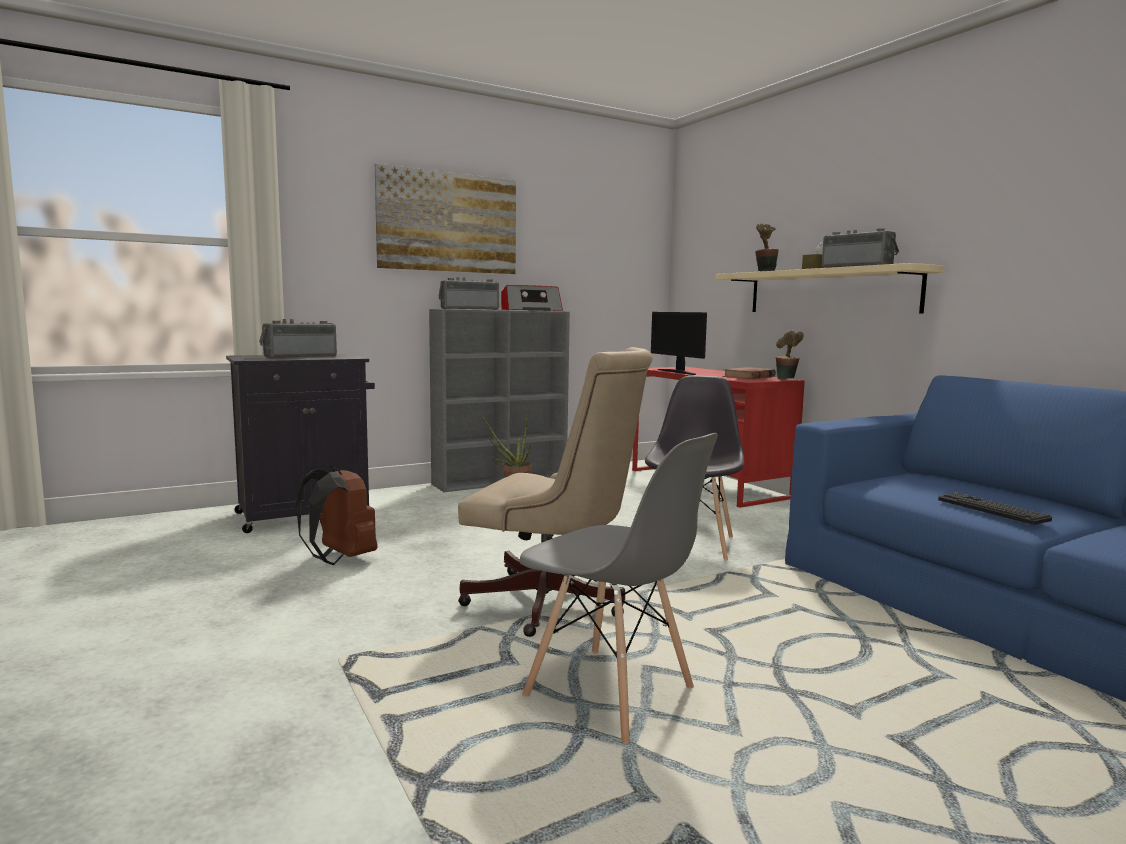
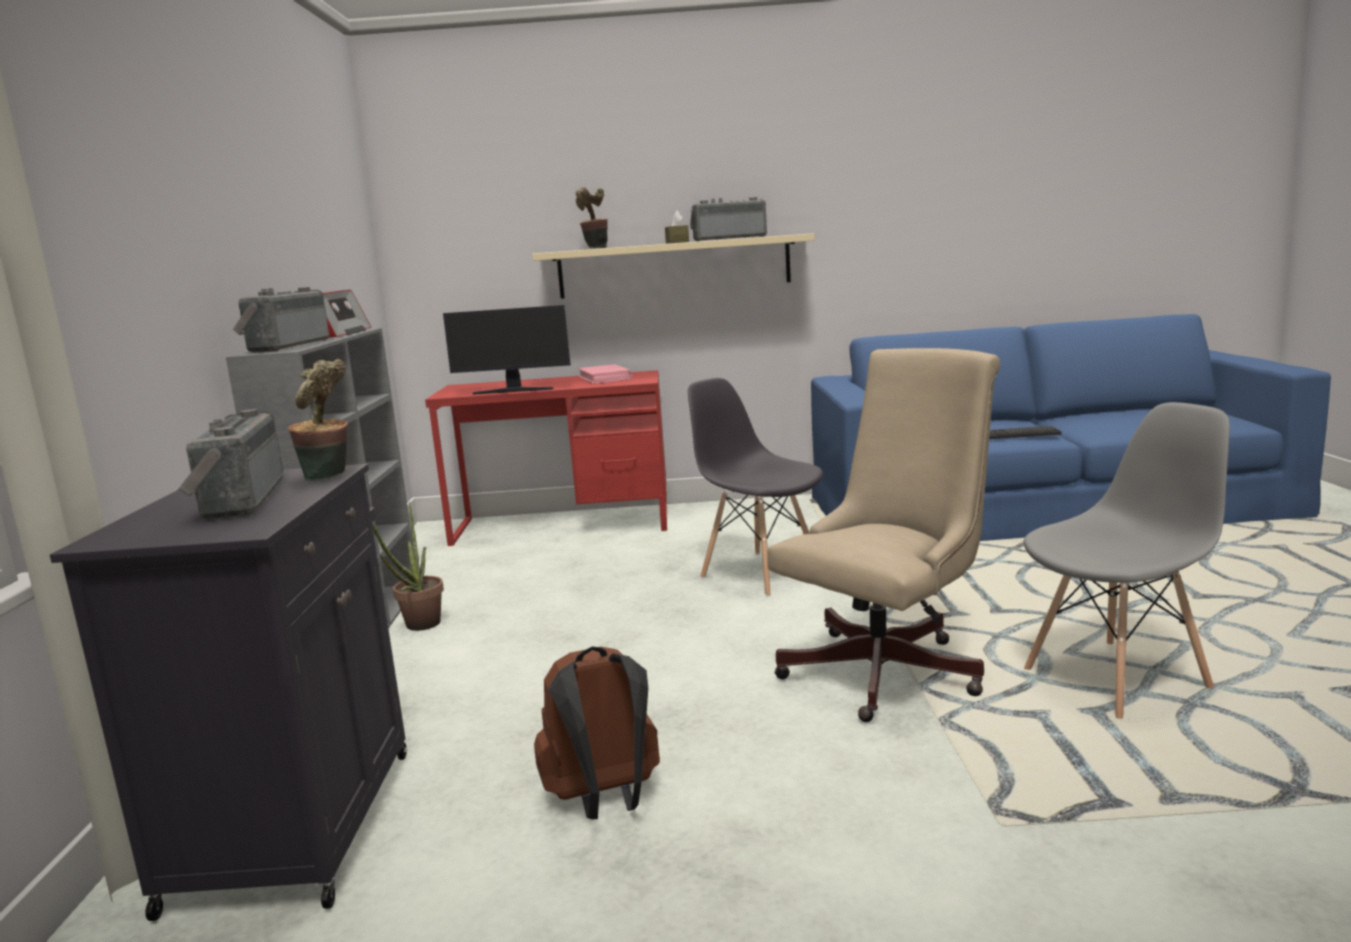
camera: 60 degrees left, 5 degrees up
picture [375,164,516,274] -> none
brown book [722,367,776,379] -> pink book [578,364,632,384]
potted plant [776,331,804,379] -> potted plant moved to [288,359,348,481]

